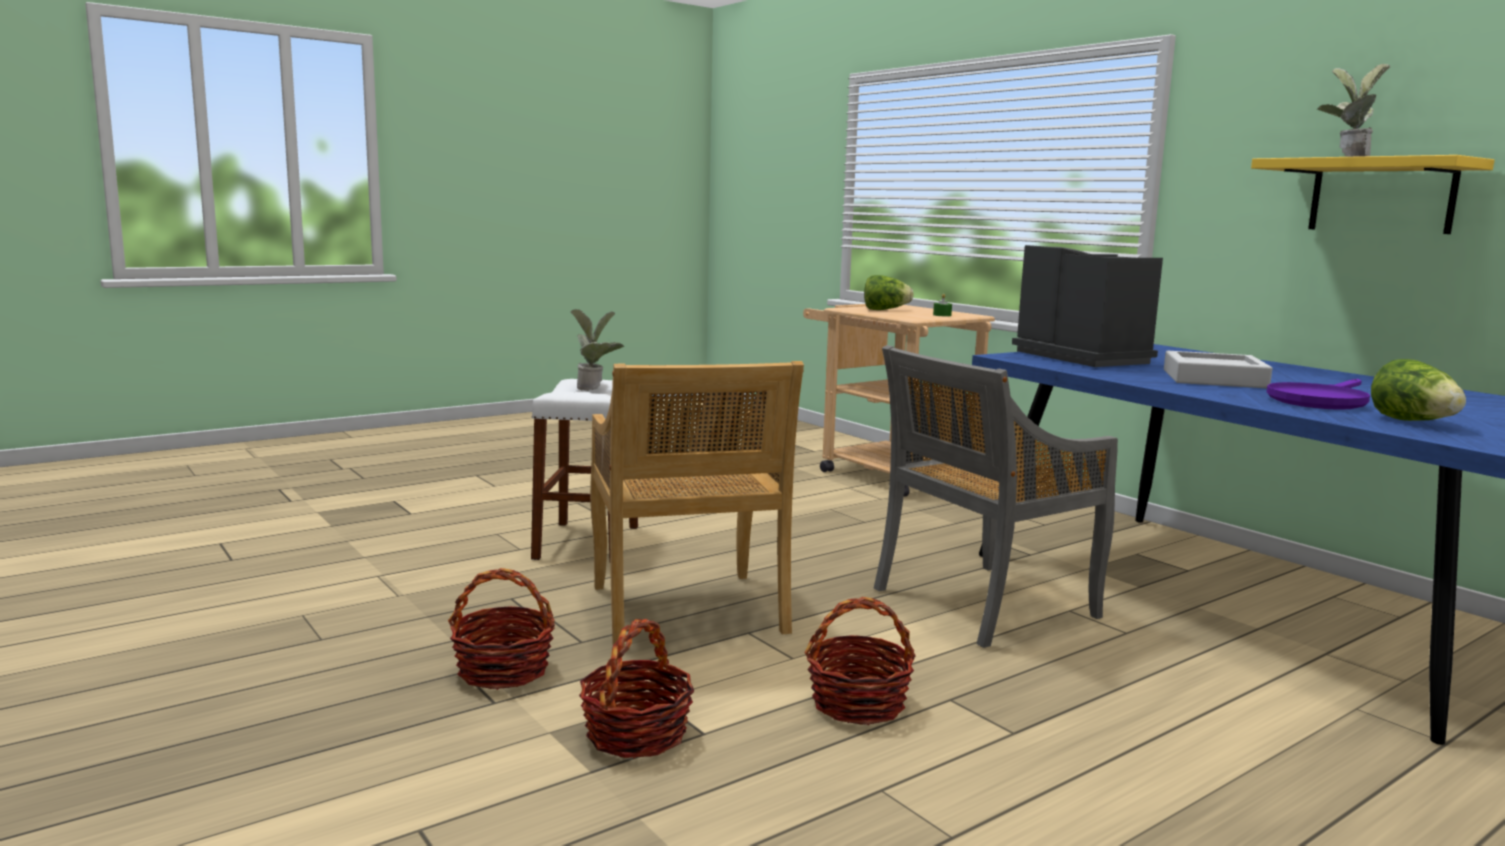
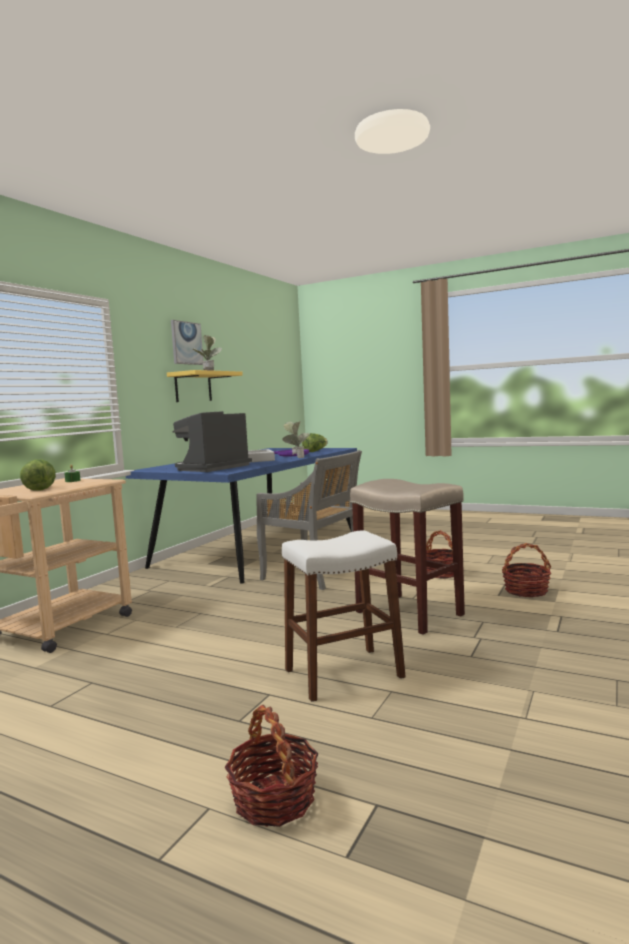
camera: 115 degrees left, 5 degrees down
basket [448,568,555,690] -> basket moved to [224,705,319,827]
potted plant [571,309,624,391] -> potted plant moved to [283,420,310,458]
beige chair [590,361,804,648] -> beige stool [350,479,465,635]
none -> picture [171,320,203,365]

